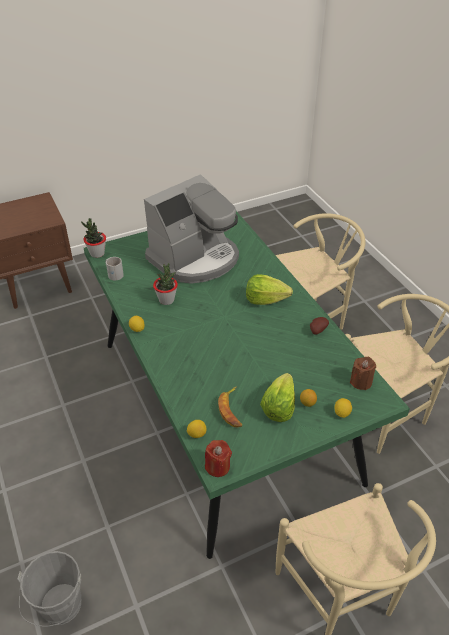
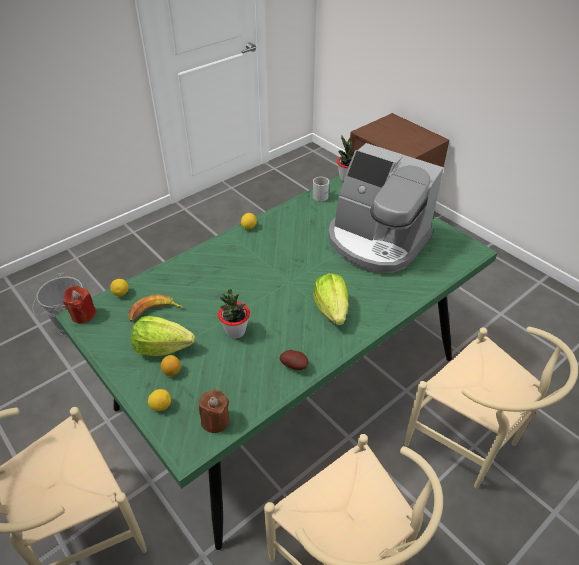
camera: 75 degrees right, 0 degrees up
potted plant [153,263,178,305] -> potted plant moved to [218,289,250,339]

